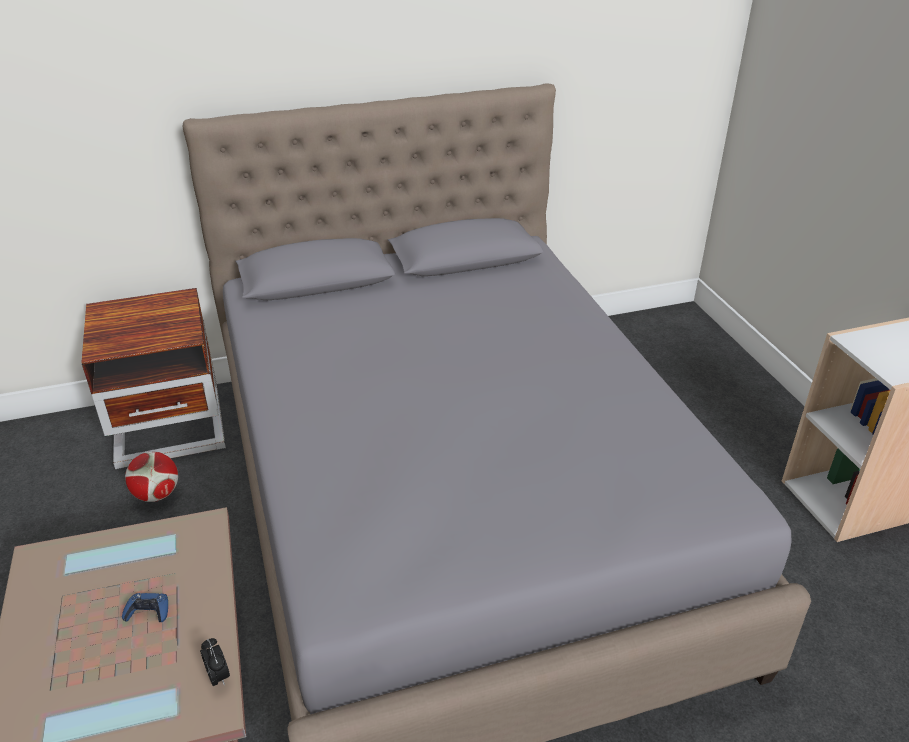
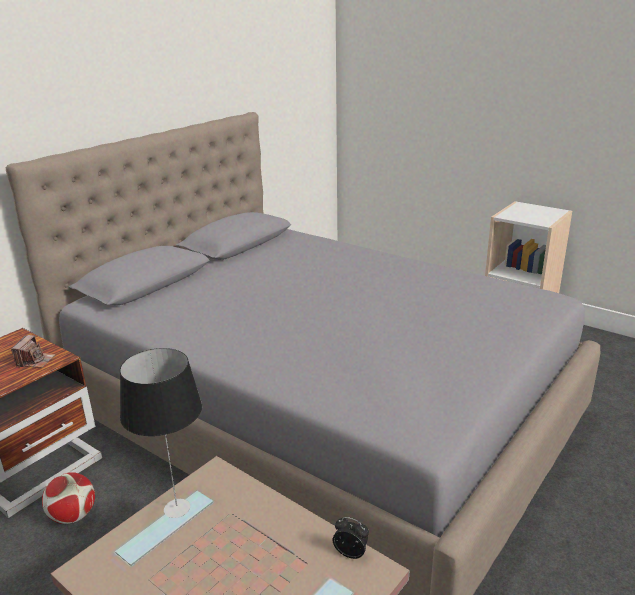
camera: 35 degrees left, 10 degrees down
blue game controller [122,593,168,622] -> none
none -> camera [11,335,56,368]
none -> table lamp [120,348,202,518]

